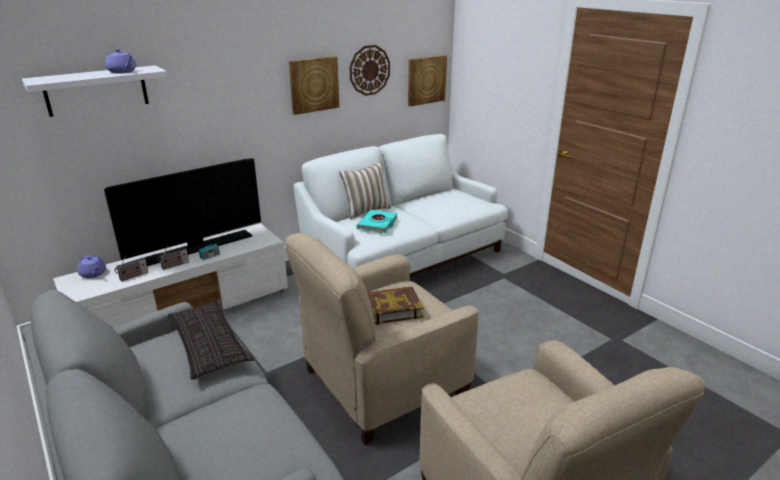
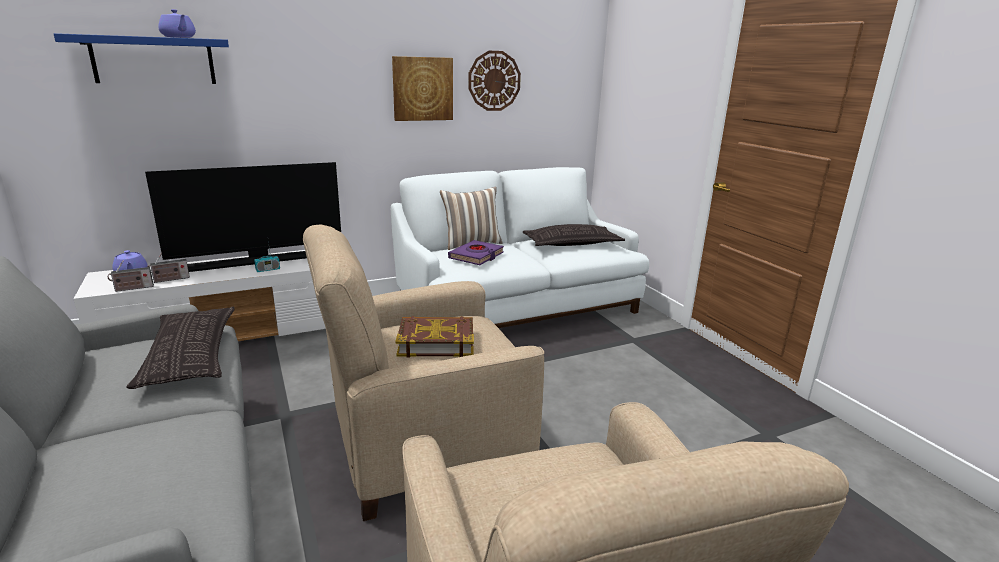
camera: 10 degrees right, 5 degrees down
white shelf [22,65,168,117] -> blue shelf [54,33,229,84]
radio [157,245,189,270] -> radio moved to [108,261,154,292]
turquoise book [357,210,398,233] -> purple book [448,240,504,265]
picture [408,55,447,106] -> none
none -> pillow [523,224,625,246]

